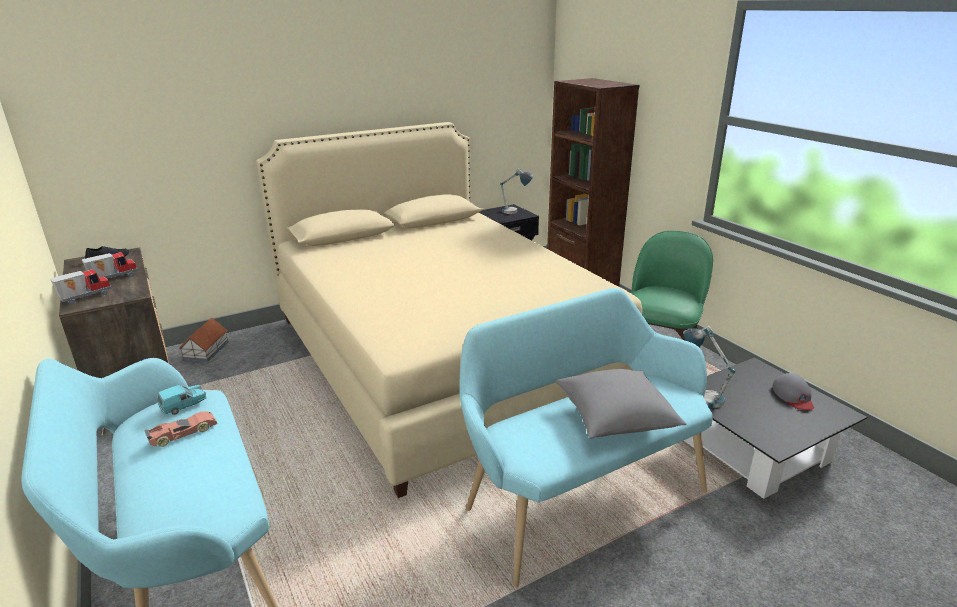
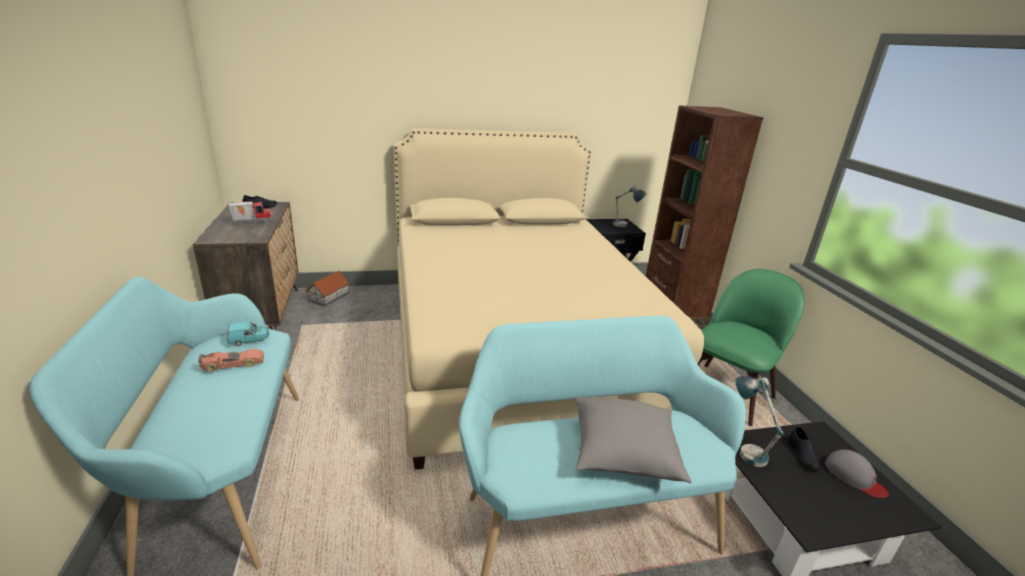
camera: 15 degrees right, 0 degrees up
toy truck [50,269,112,305] -> none
grey cap [772,373,814,410] -> grey cap turned 45 degrees counterclockwise [825,450,889,498]
none -> black shoe [787,427,820,470]

